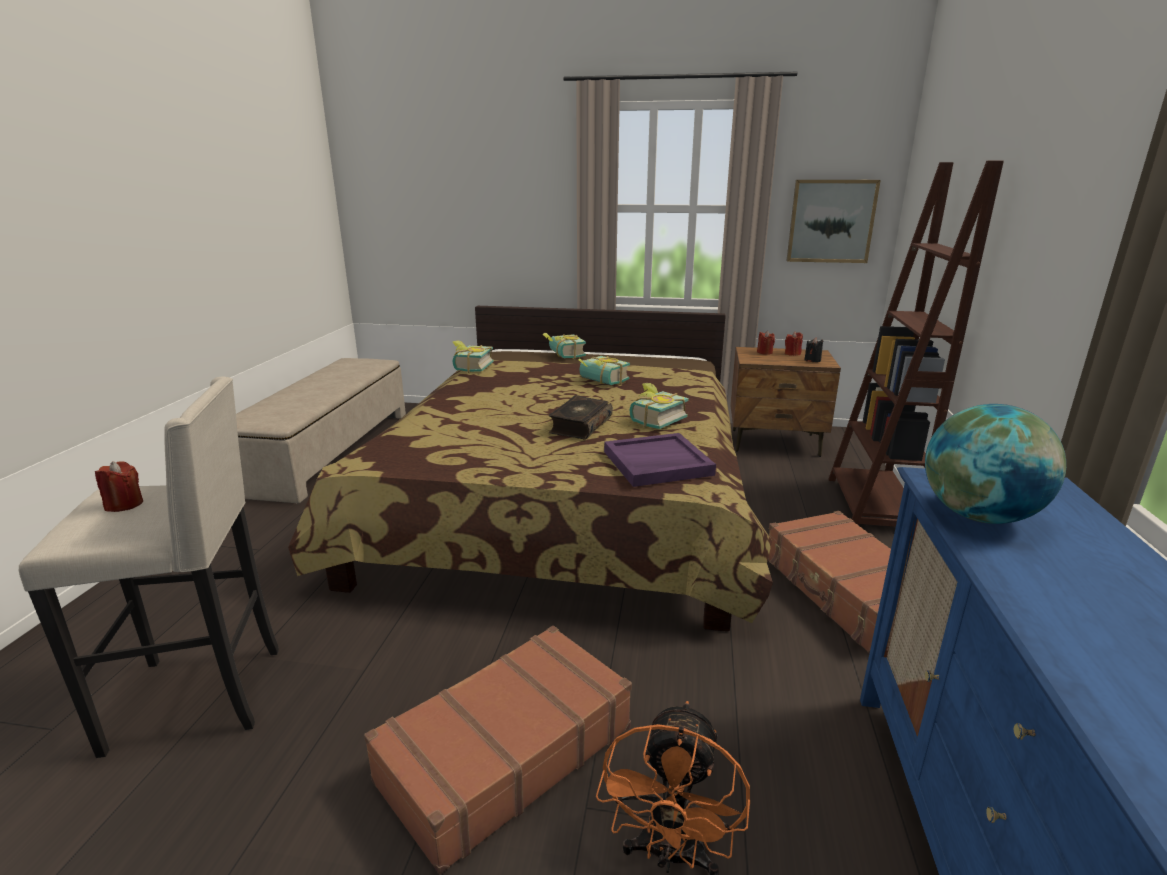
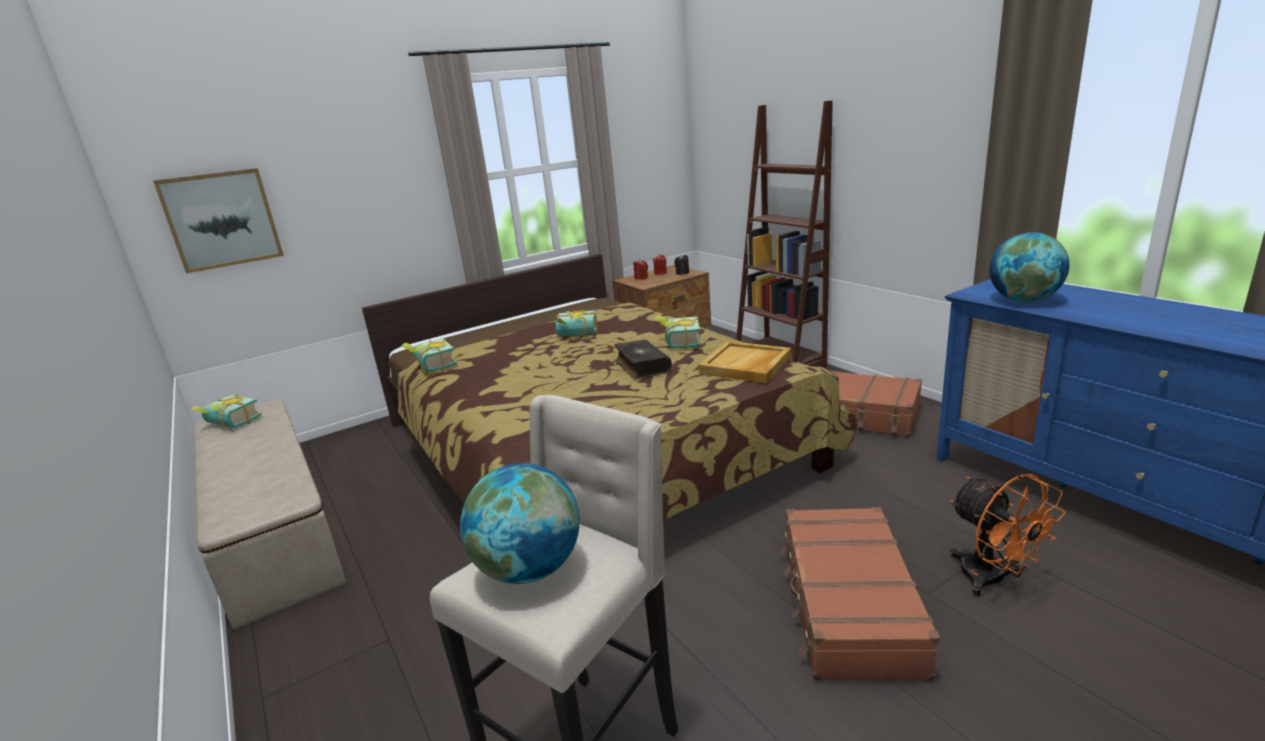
camera: 40 degrees left, 0 degrees up
red candle [95,461,143,512] -> globe [460,463,580,584]
book [543,333,586,359] -> book moved to [192,394,262,428]
purple tray [604,433,716,487] -> beige tray [698,341,791,383]
picture [787,180,881,263] -> picture moved to [153,168,284,273]

